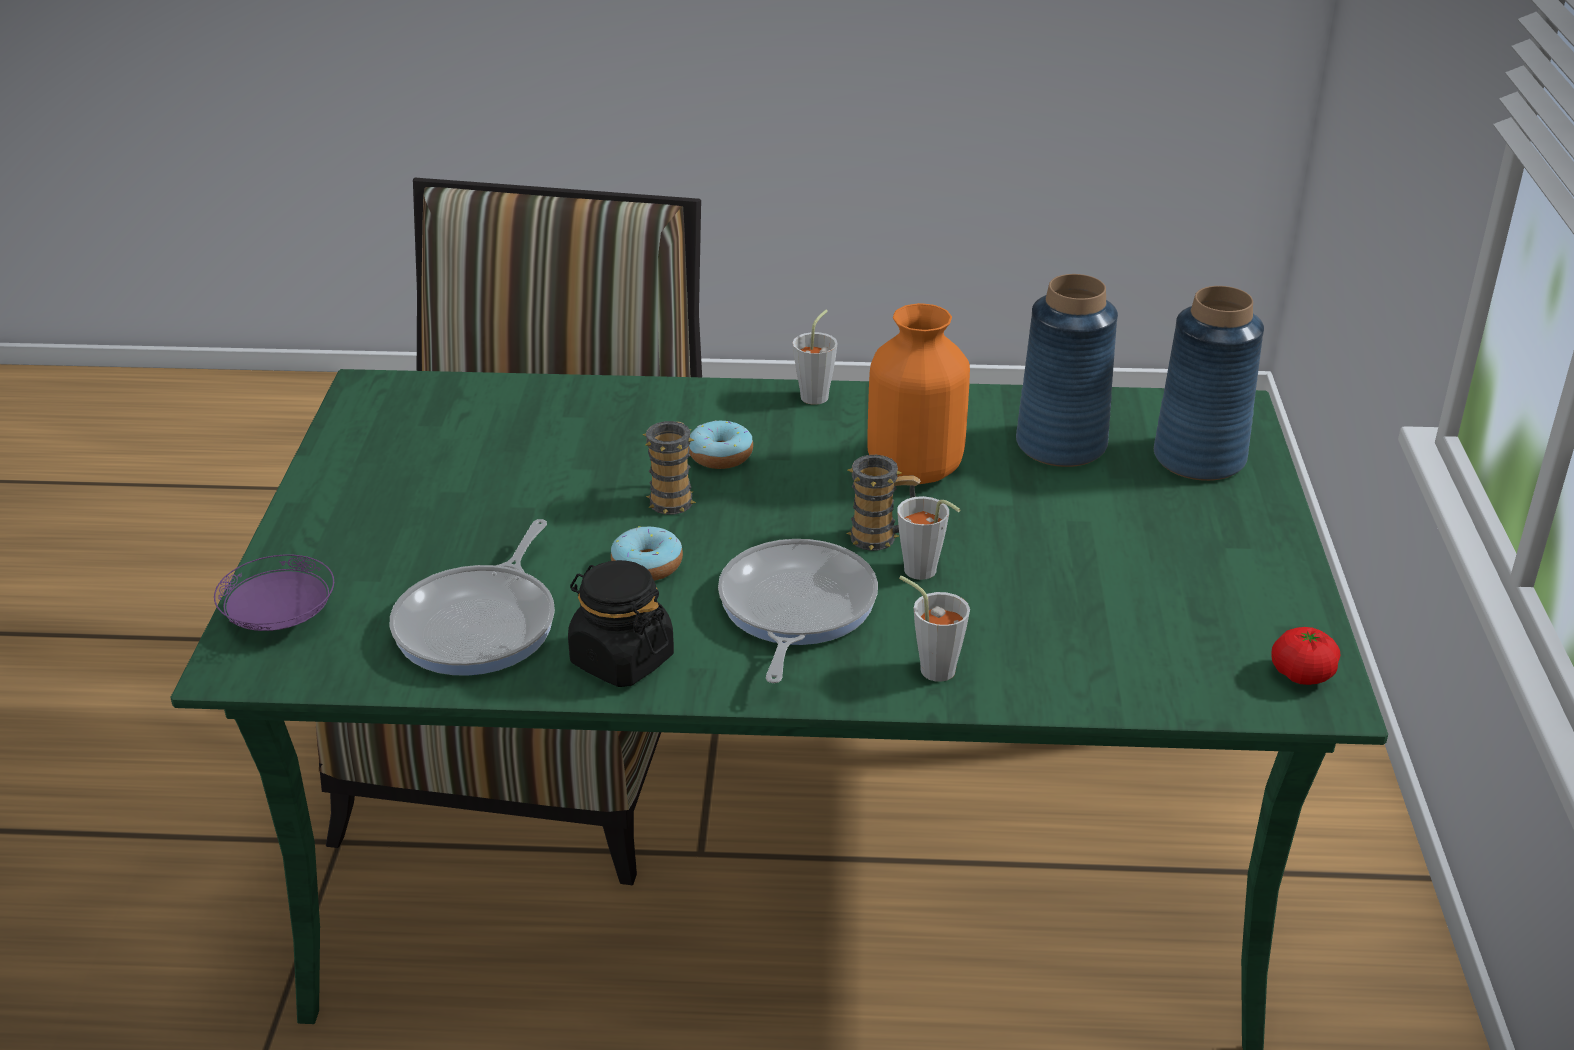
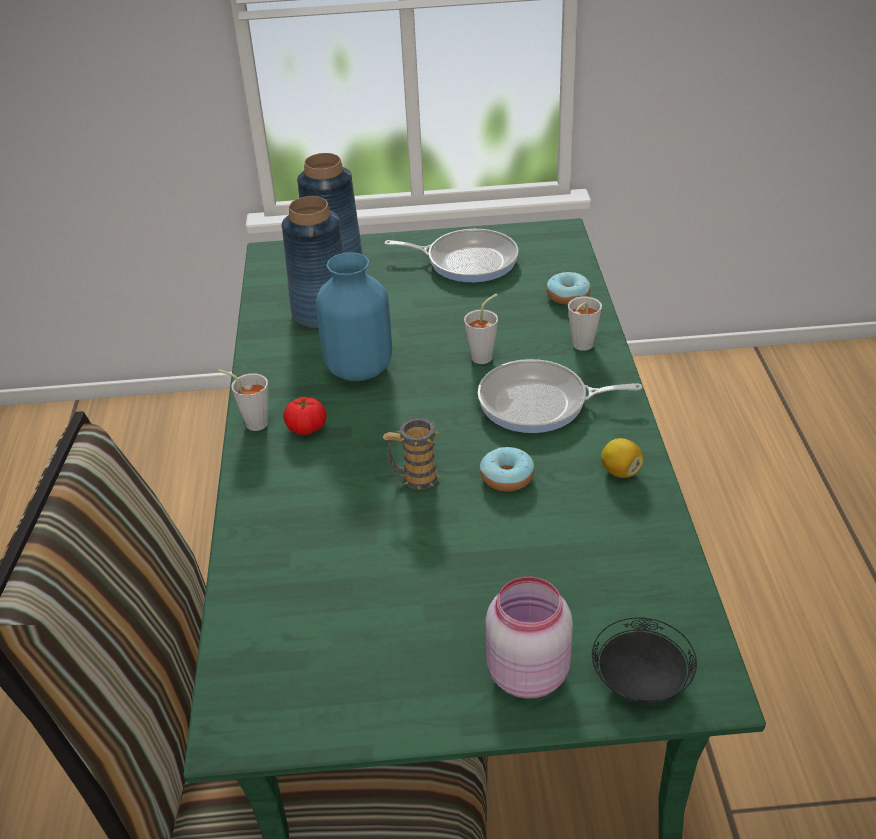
camera: 95 degrees left, 5 degrees up
purple plate [214,554,334,631] -> black plate [592,617,697,703]
frying pan [390,519,555,676] -> frying pan moved to [384,229,519,283]
black jar [568,560,674,687] -> lemon [601,438,644,478]
donut [688,420,753,469] -> donut moved to [546,271,591,305]
mug [846,455,921,551] -> none
orange vase [867,303,970,484] -> blue vase [316,253,392,381]
tomato [1272,627,1340,685] -> tomato moved to [283,397,327,435]
none -> pink jar [485,577,573,699]

